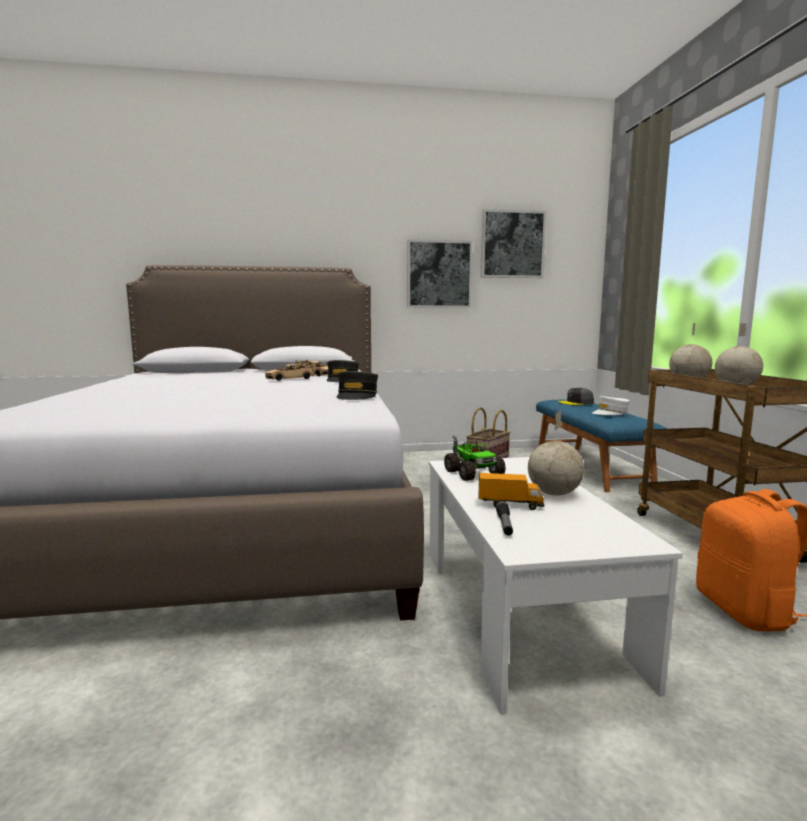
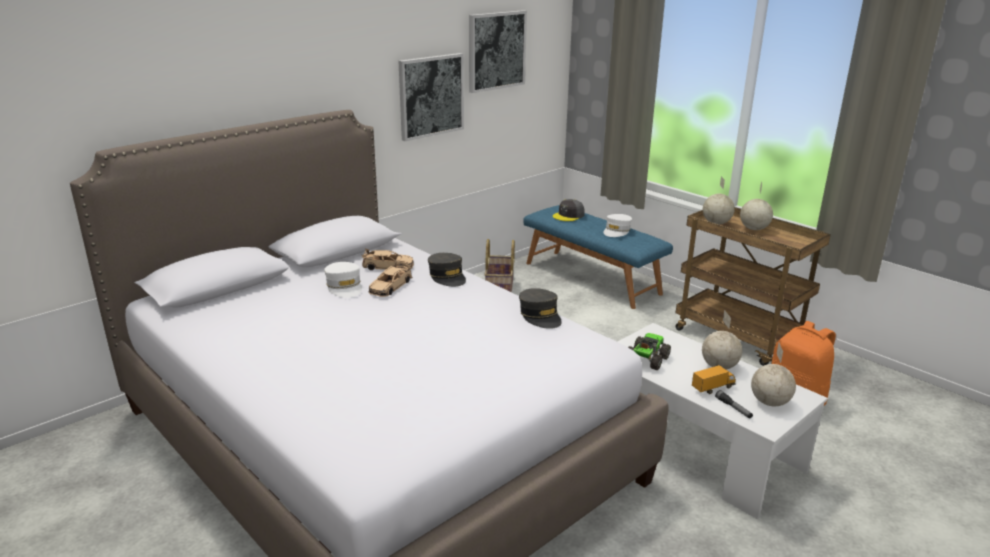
camera: 35 degrees left, 15 degrees up
toy truck [444,435,506,481] -> toy truck turned 90 degrees counterclockwise [628,333,671,370]
none -> white cap [324,262,362,298]
none -> globe [751,343,796,406]

